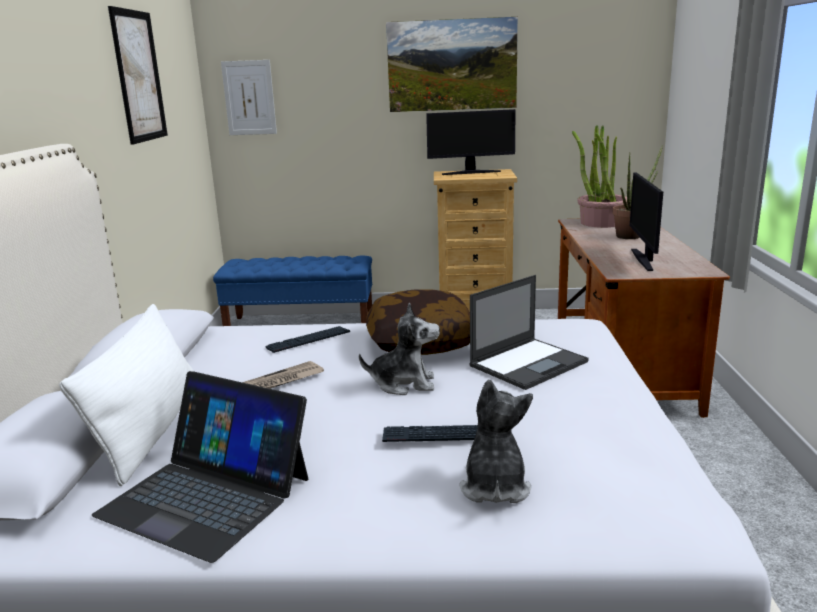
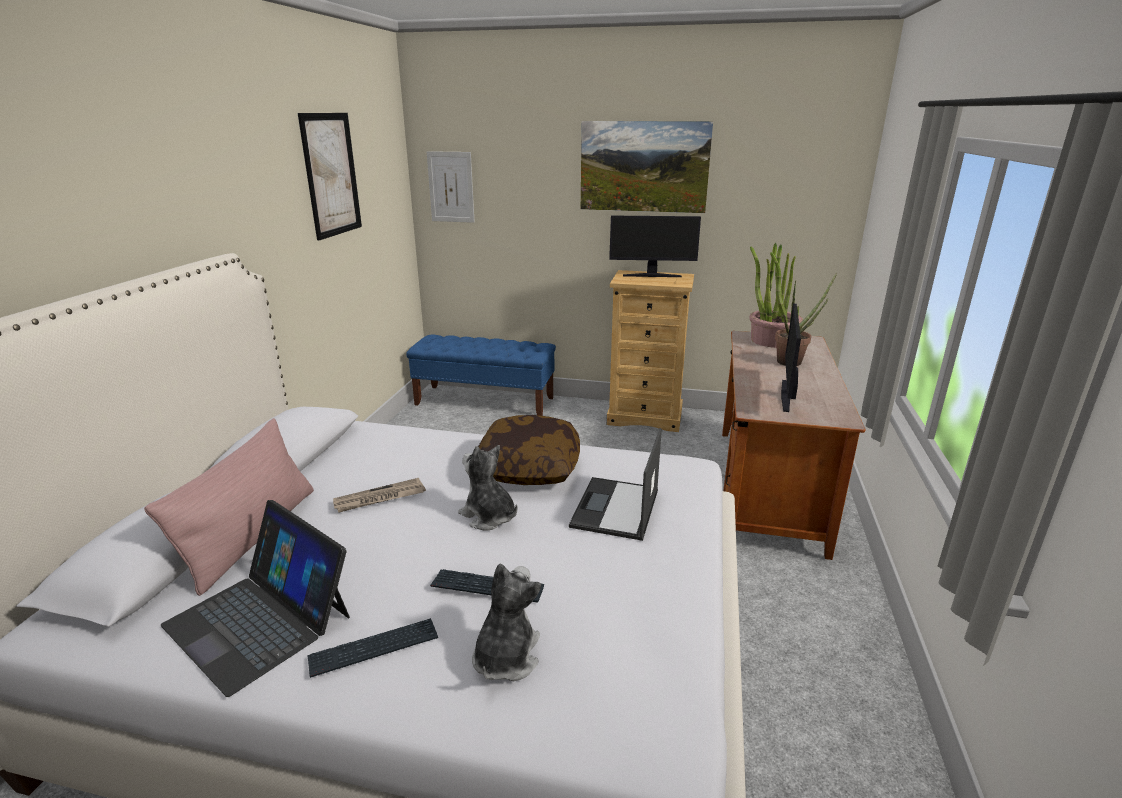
camera: 10 degrees right, 5 degrees up
white pillow [59,304,194,486] -> pink pillow [144,418,314,596]
keyboard [265,326,350,353] -> keyboard moved to [307,618,438,678]
plush toy [359,303,440,395] -> plush toy turned 150 degrees counterclockwise [458,445,518,530]
laptop [469,275,589,390] -> laptop turned 135 degrees clockwise [569,428,662,541]

